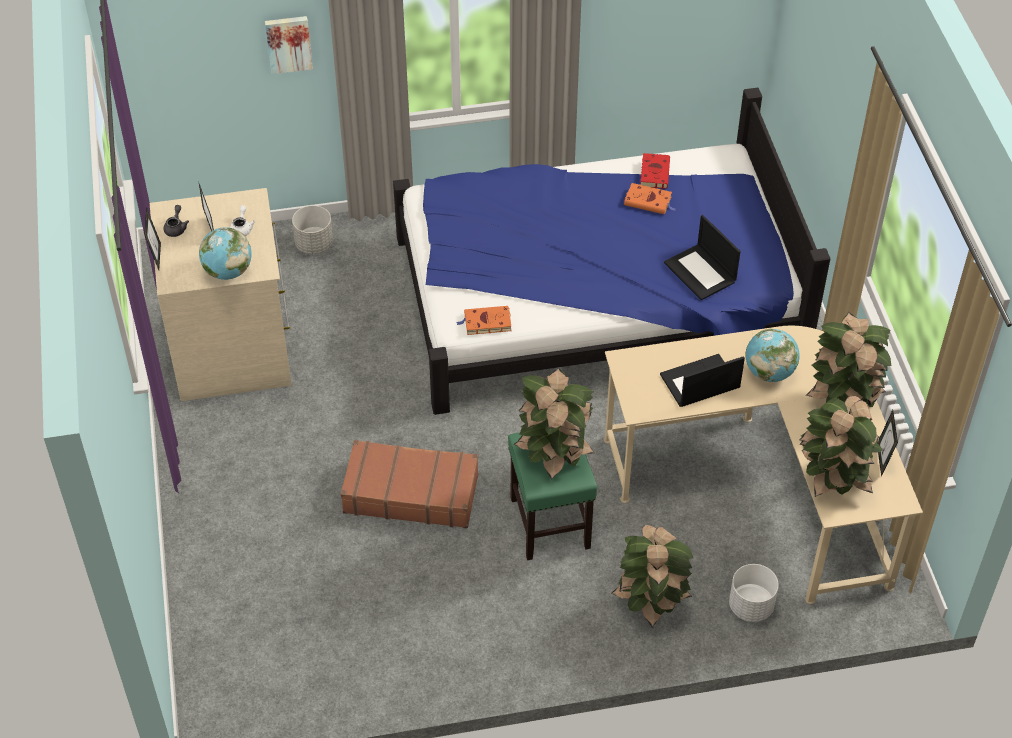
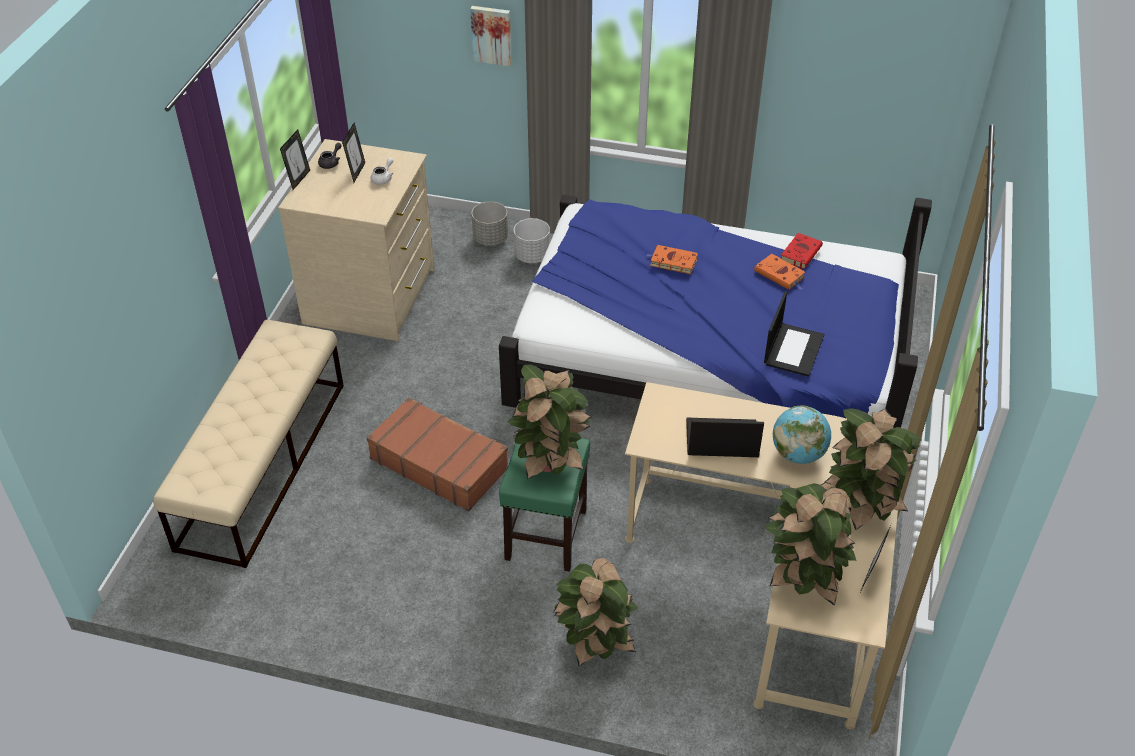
camera: 25 degrees right, 5 degrees down
globe [199,227,252,280] -> none
orange book [457,306,512,335] -> orange book moved to [646,245,698,274]
laptop [664,215,741,300] -> laptop turned 150 degrees counterclockwise [764,291,824,377]
white planter [729,564,779,622] -> white planter moved to [514,218,550,263]
none -> beige bench [153,320,344,568]

